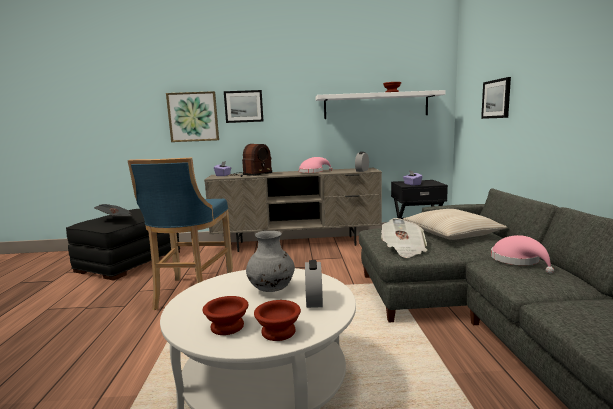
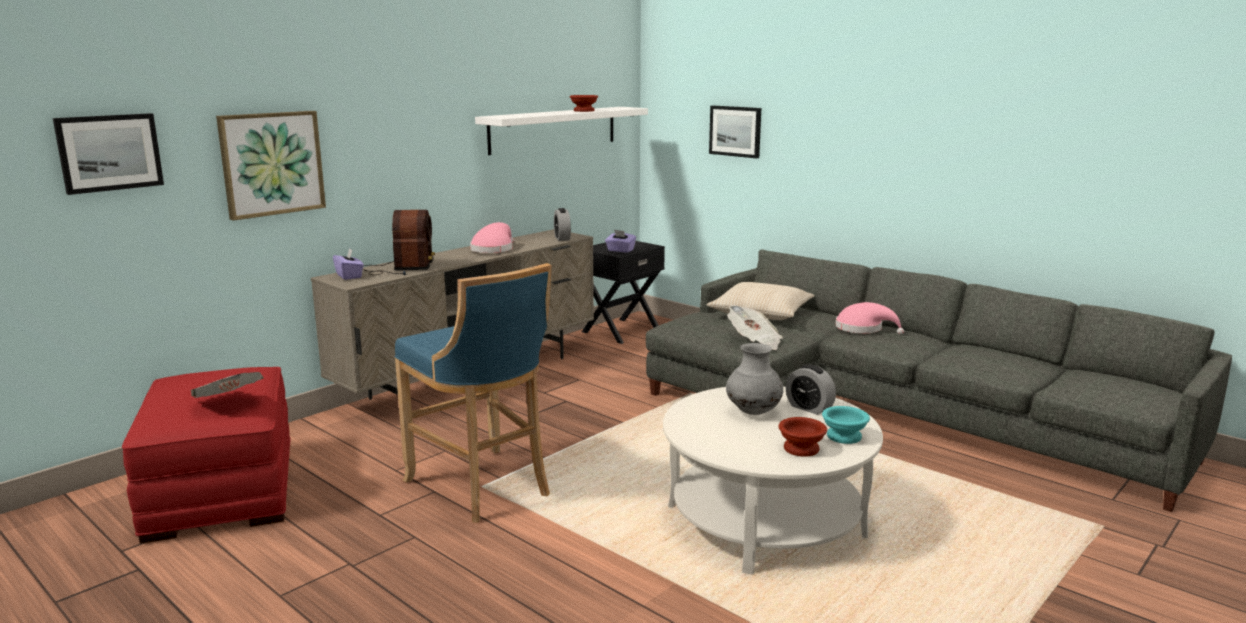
camera: 45 degrees left, 5 degrees up
black ottoman [66,209,180,281] -> red ottoman [122,367,291,544]
picture [224,90,264,123] -> picture moved to [53,113,164,195]
brown bowl [254,300,301,341] -> turquoise bowl [822,406,870,444]

